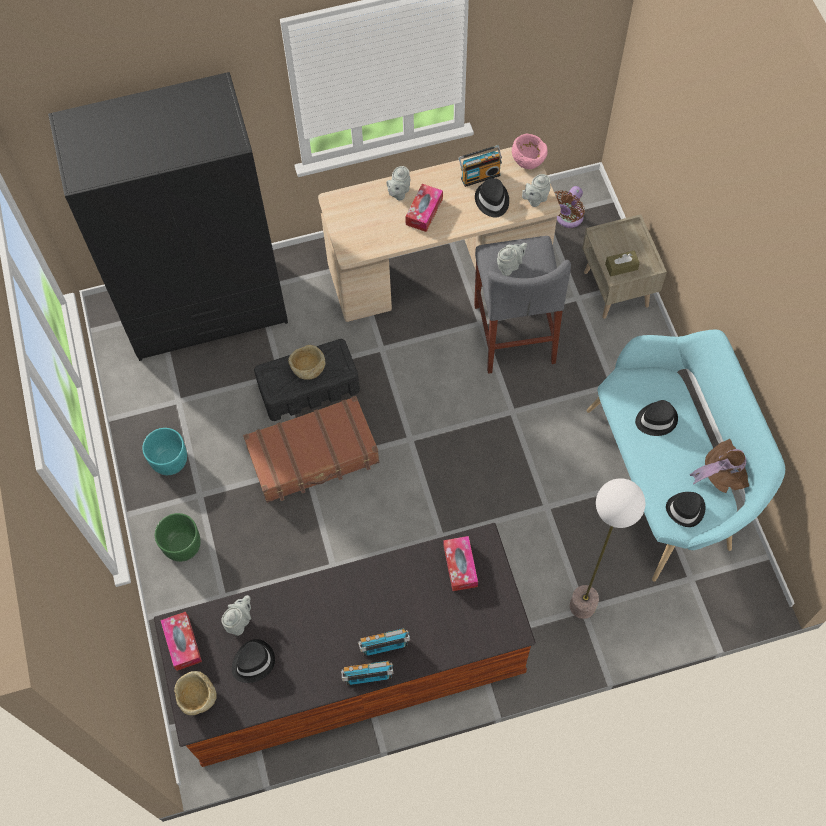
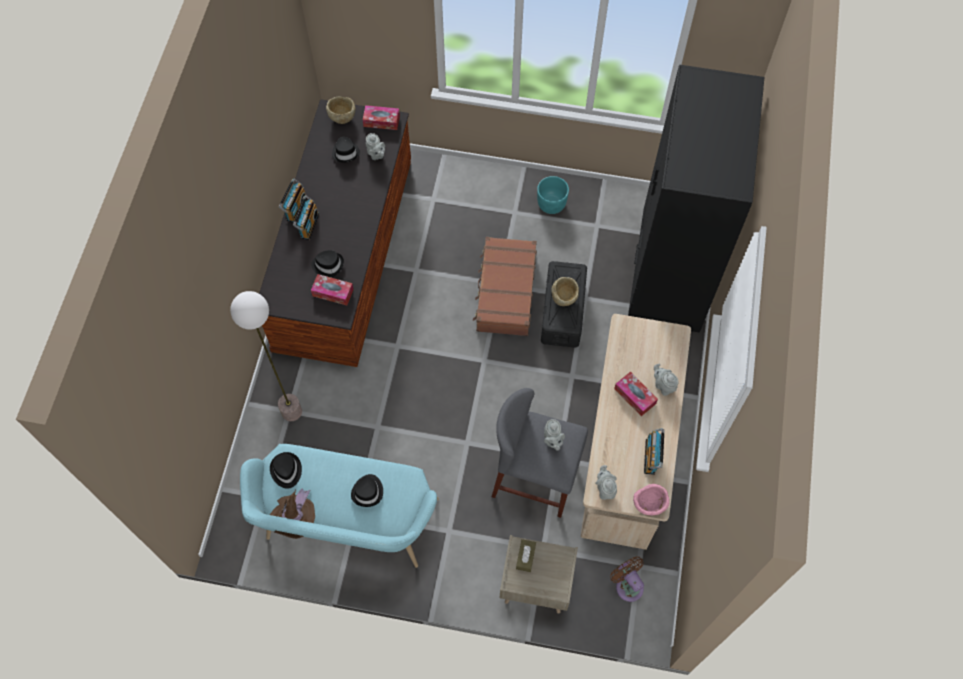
camera: 115 degrees right, 0 degrees up
green planter [155,513,201,562] -> none
black hat [475,178,509,217] -> black hat moved to [311,250,344,277]

